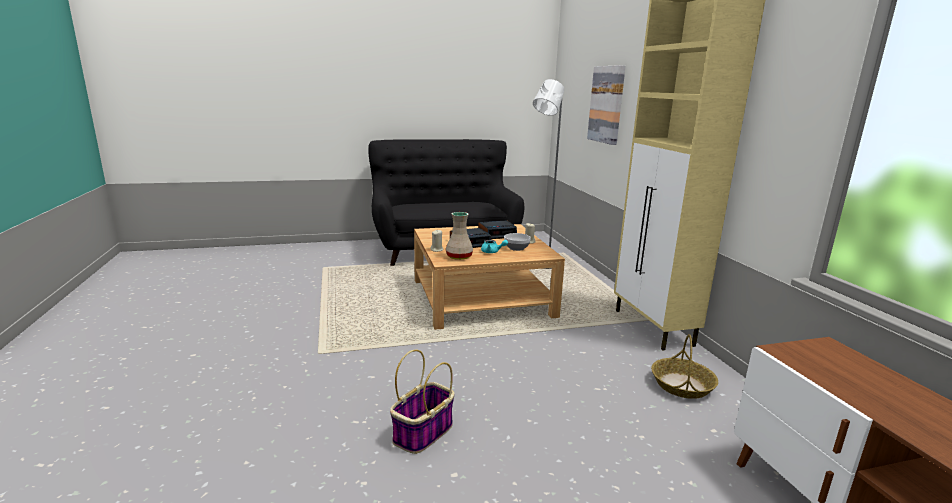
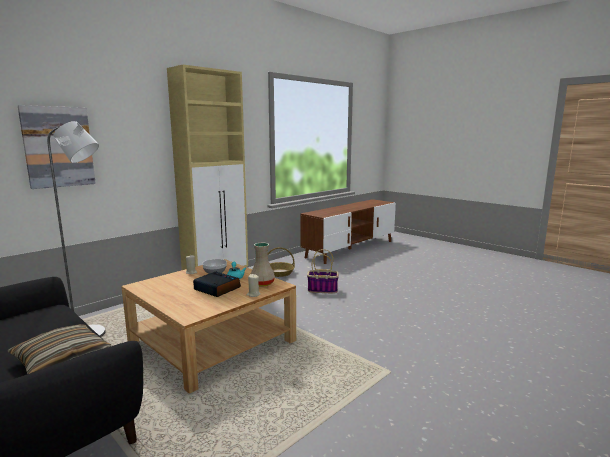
camera: 120 degrees left, 5 degrees down
basket [390,349,455,454] -> basket moved to [307,249,339,293]
alarm clock [478,220,517,239] -> none
none -> pillow [7,324,111,374]

